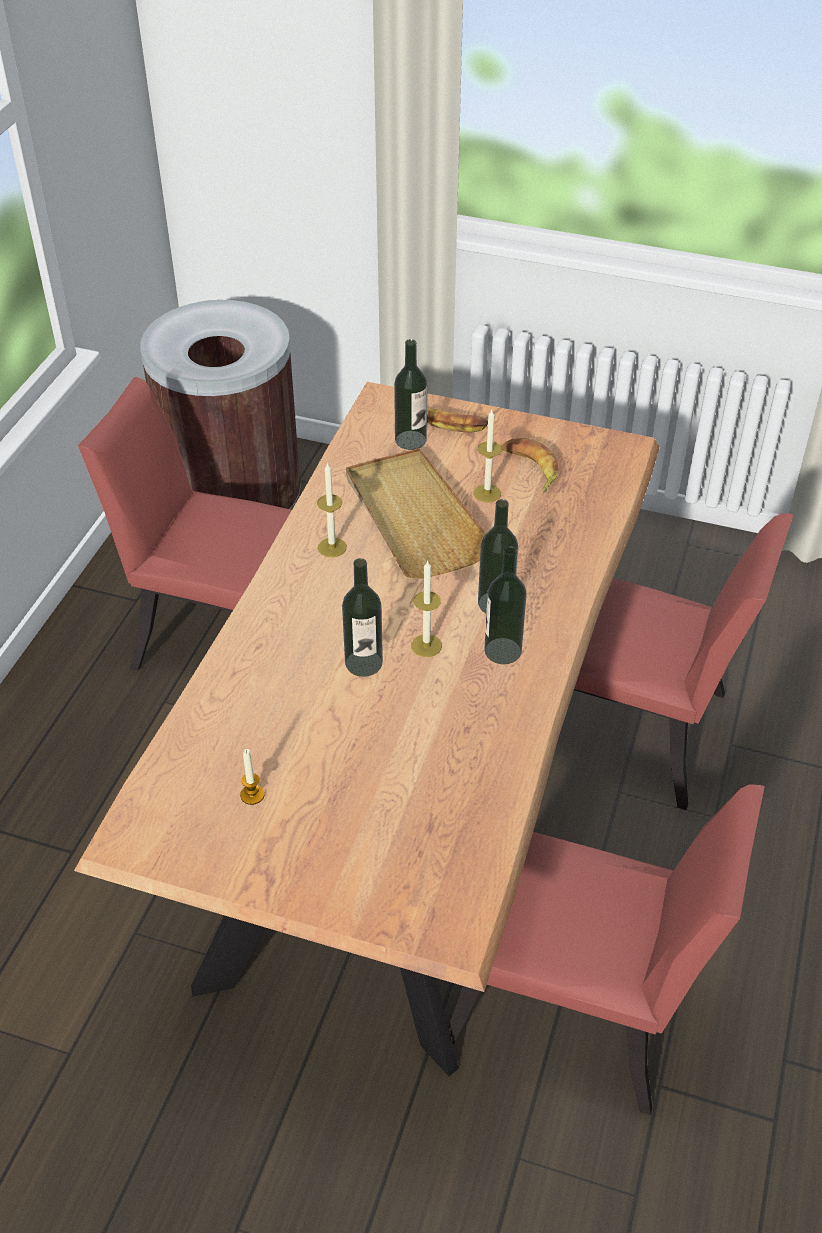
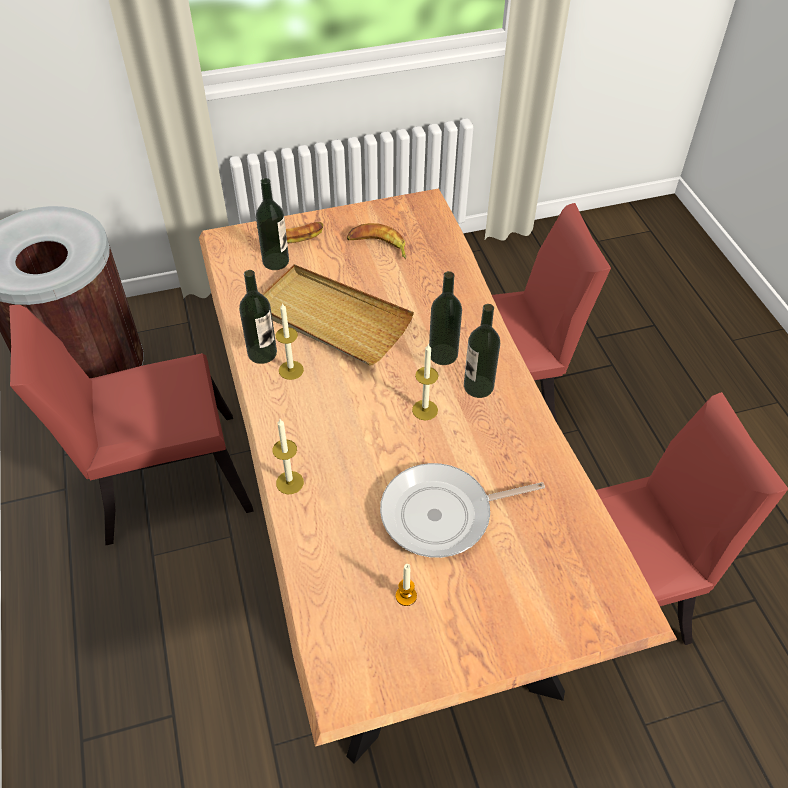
camera: 35 degrees left, 5 degrees up
bottle [342,558,383,677] -> bottle moved to [239,270,277,364]
candle [474,410,502,503] -> candle moved to [272,419,304,494]
none -> frying pan [380,463,545,558]

